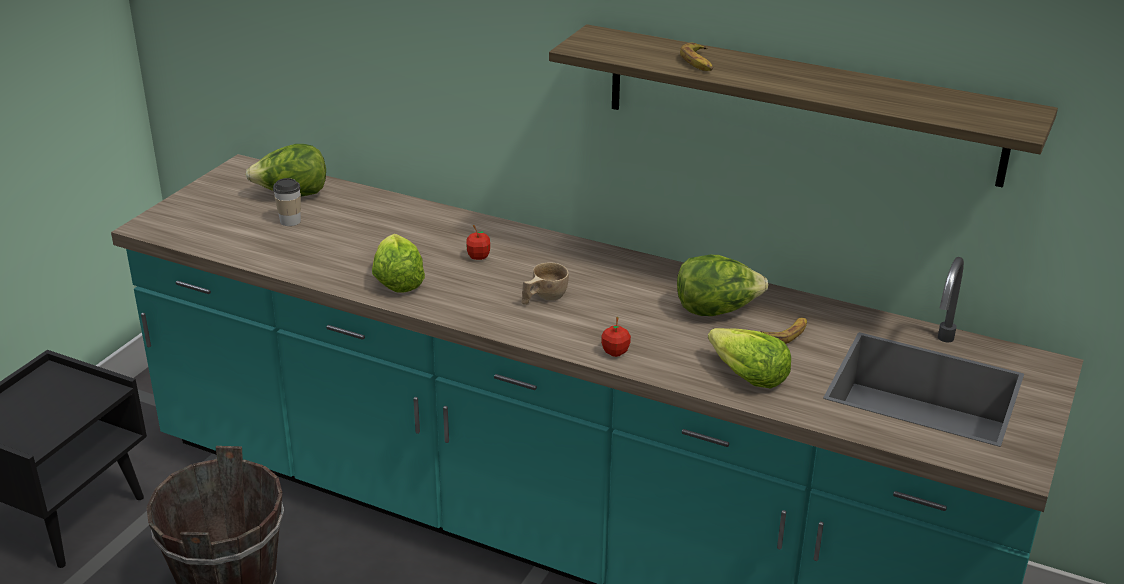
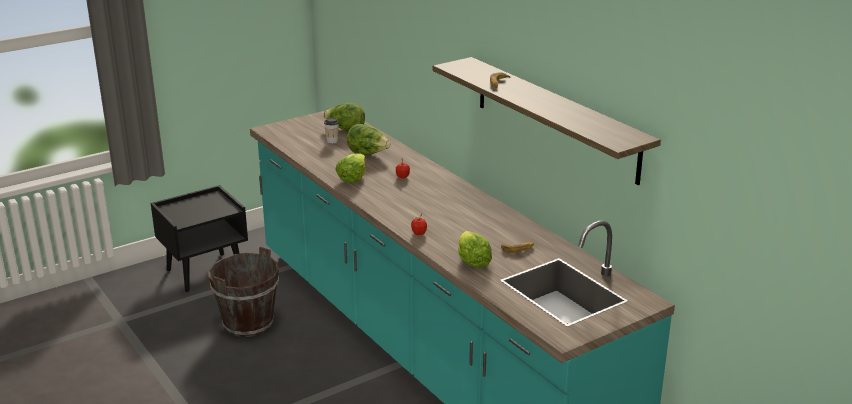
camera: 30 degrees right, 5 degrees down
beige cup [521,262,569,305] -> none
lettuce [677,255,768,316] -> lettuce moved to [347,124,391,155]

